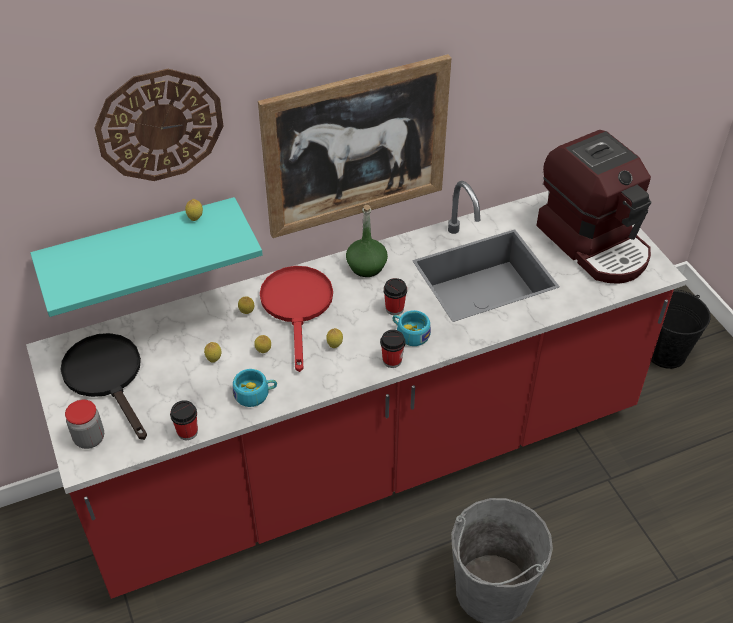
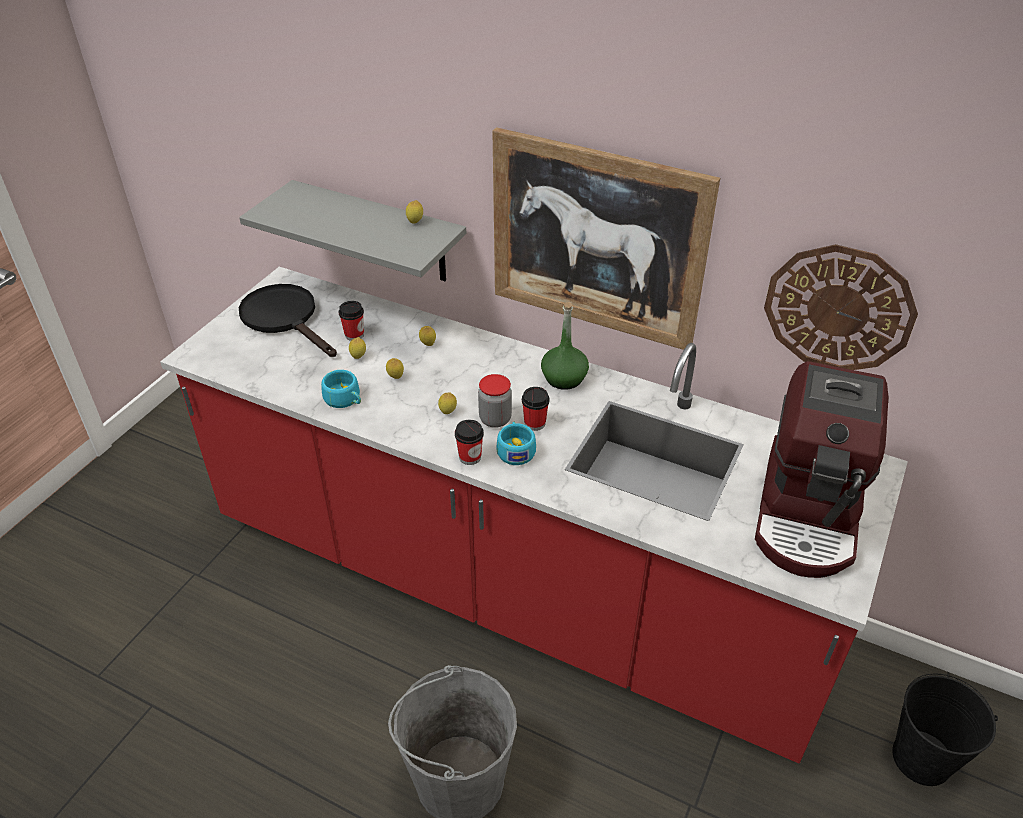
camera: 50 degrees right, 5 degrees down
turquoise shelf [30,197,263,317] -> grey shelf [239,180,466,281]
black frying pan [60,333,147,440] -> black frying pan turned 60 degrees counterclockwise [239,284,337,357]
jar [65,400,104,449] -> jar moved to [478,374,512,428]
wall clock [95,69,223,181] -> wall clock moved to [764,244,918,370]
cup [170,400,198,440] -> cup moved to [339,301,364,341]
red frying pan [260,266,333,372] -> none

